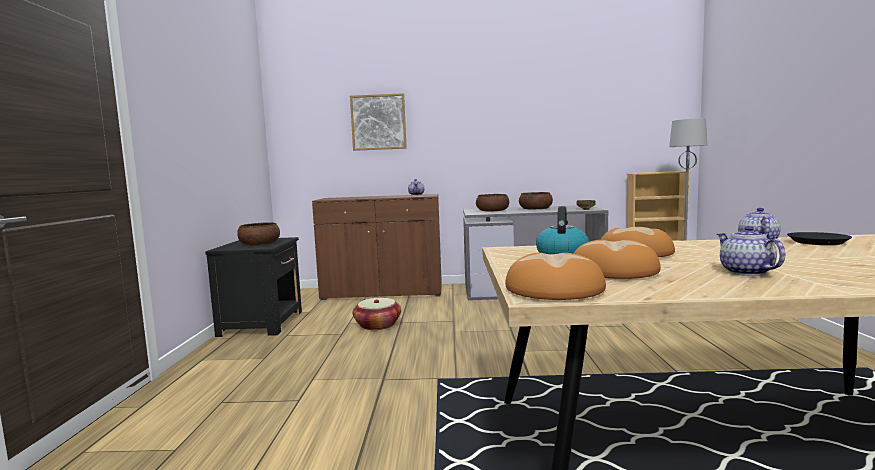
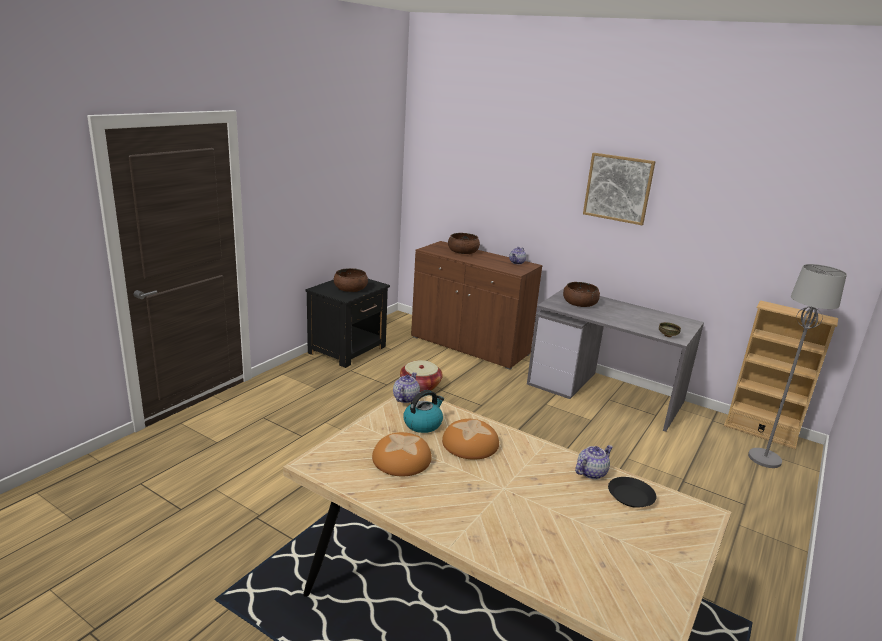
camera: 30 degrees right, 15 degrees up
picture [350,93,407,151] -> picture moved to [583,153,656,225]
bread [505,253,606,300] -> none
brown bowl [519,192,553,209] -> brown bowl moved to [448,233,480,254]
teapot [717,226,785,276] -> teapot moved to [393,372,420,403]

